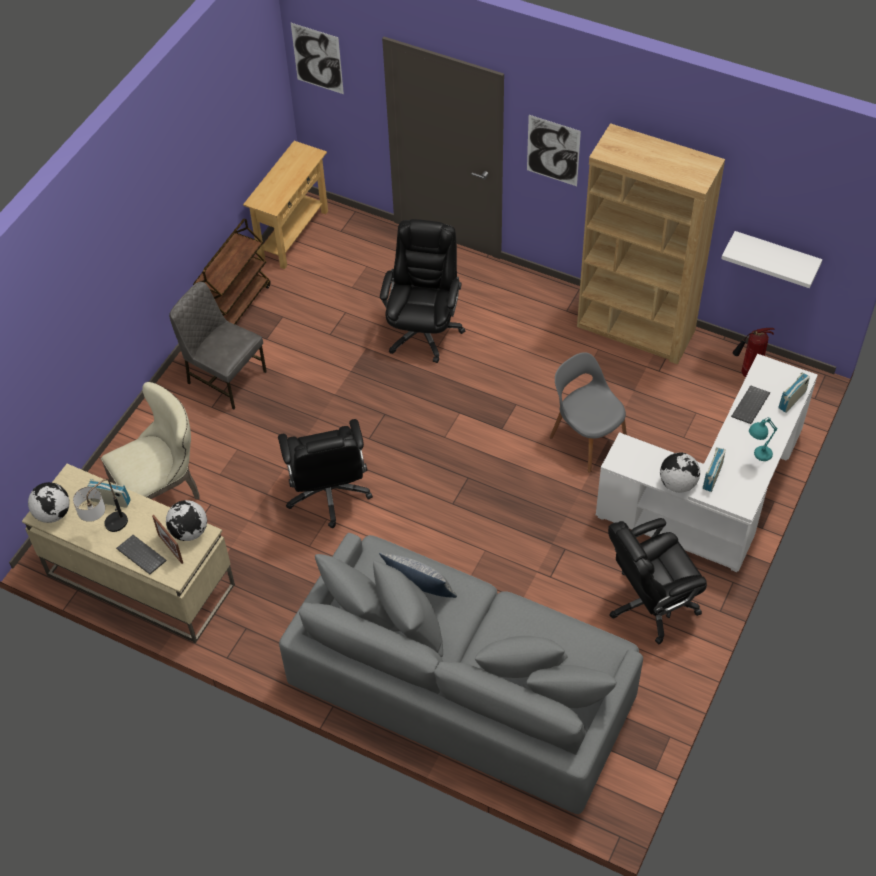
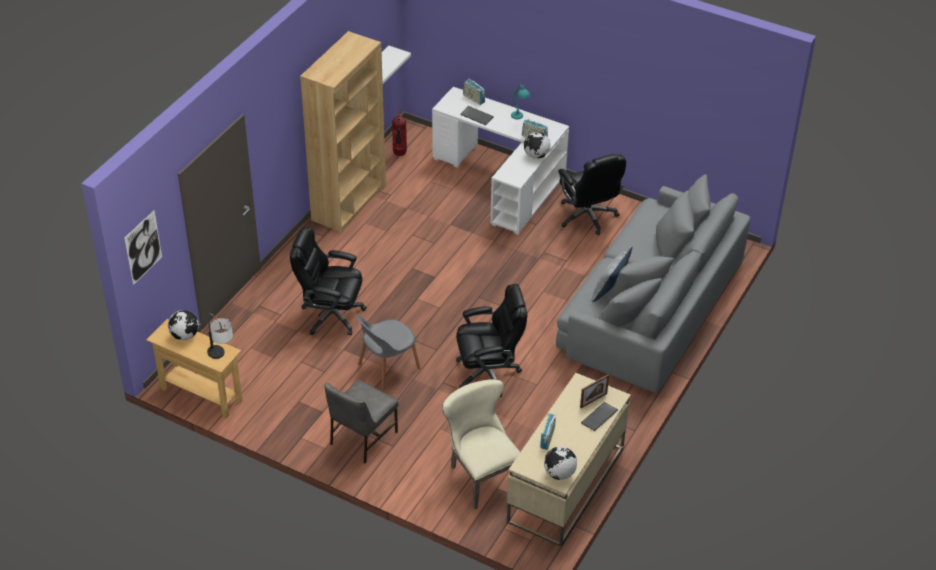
camera: 90 degrees left, 10 degrees down
table lamp [73,479,128,532] -> table lamp moved to [207,313,233,359]
globe [166,500,207,541] -> globe moved to [168,310,199,340]
brown cart [193,218,271,324] -> none
picture [527,115,581,186] -> none
grey chair [550,352,627,473] -> grey chair moved to [356,315,420,389]

